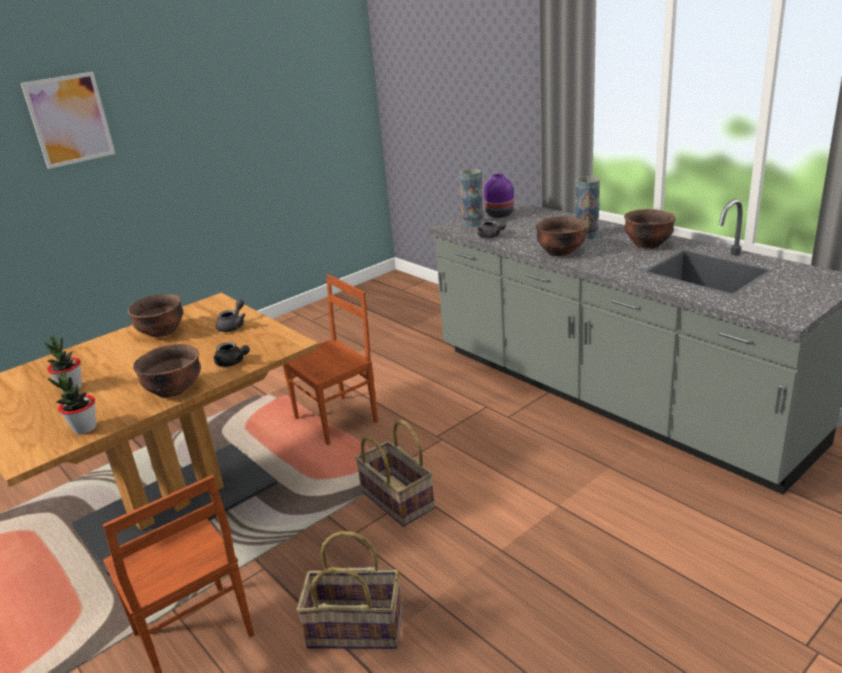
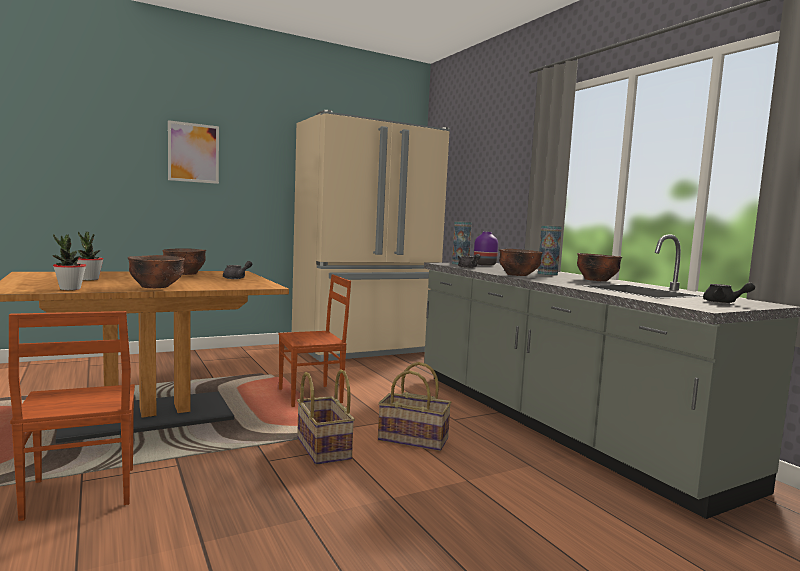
camera: 10 degrees right, 20 degrees down
black teapot [214,342,250,367] -> black teapot moved to [703,282,755,303]
basket [297,531,402,649] -> basket moved to [378,362,452,451]
none -> beige fridge [292,110,450,362]

